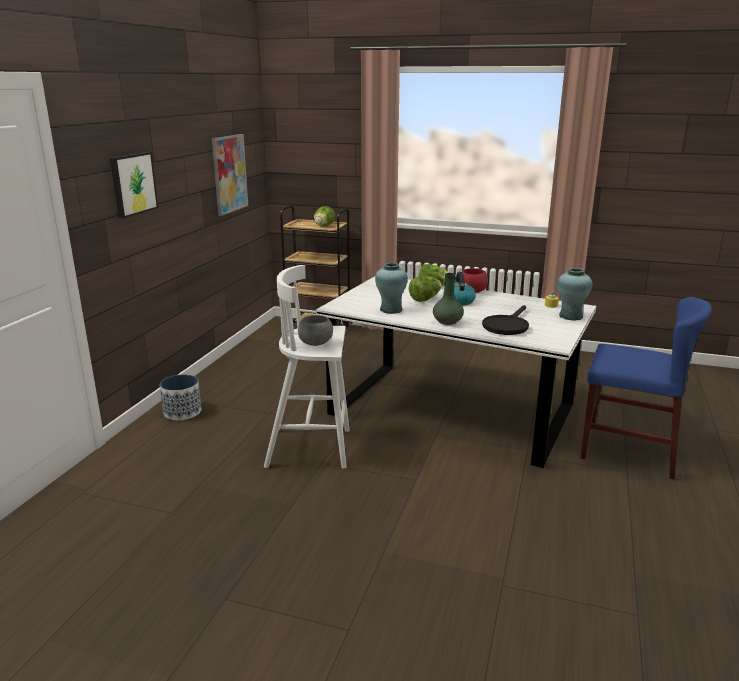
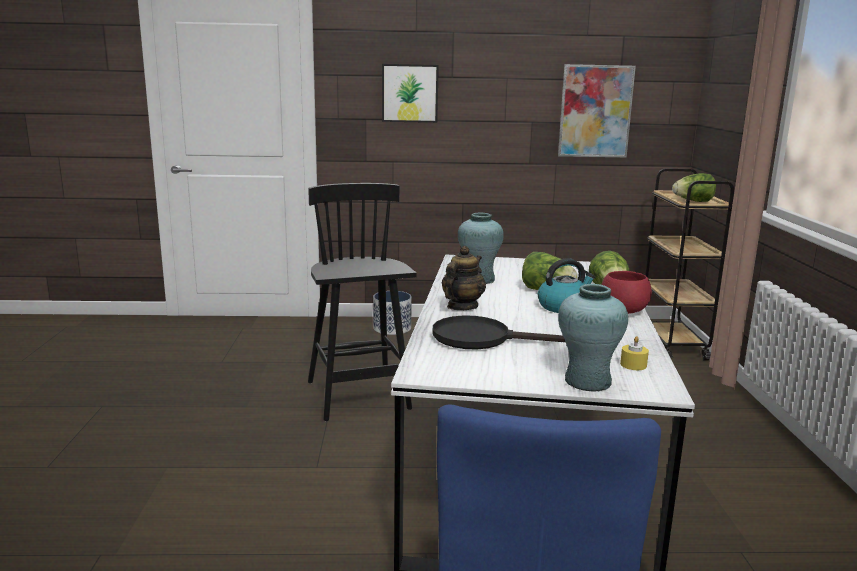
camera: 70 degrees right, 5 degrees down
white stool [264,265,350,469] -> black stool [308,183,417,421]
grey bowl [298,315,333,346] -> none
green vase [433,273,464,325] -> teapot [442,246,486,310]

